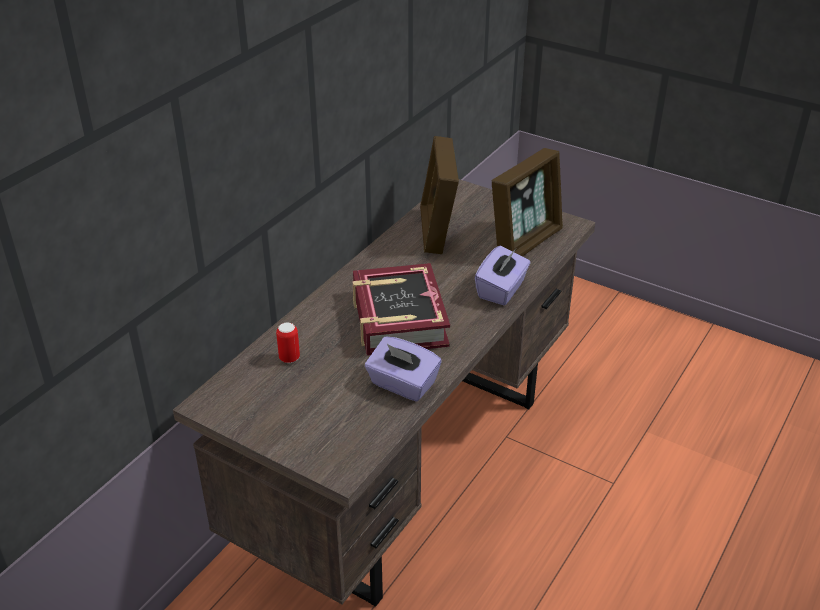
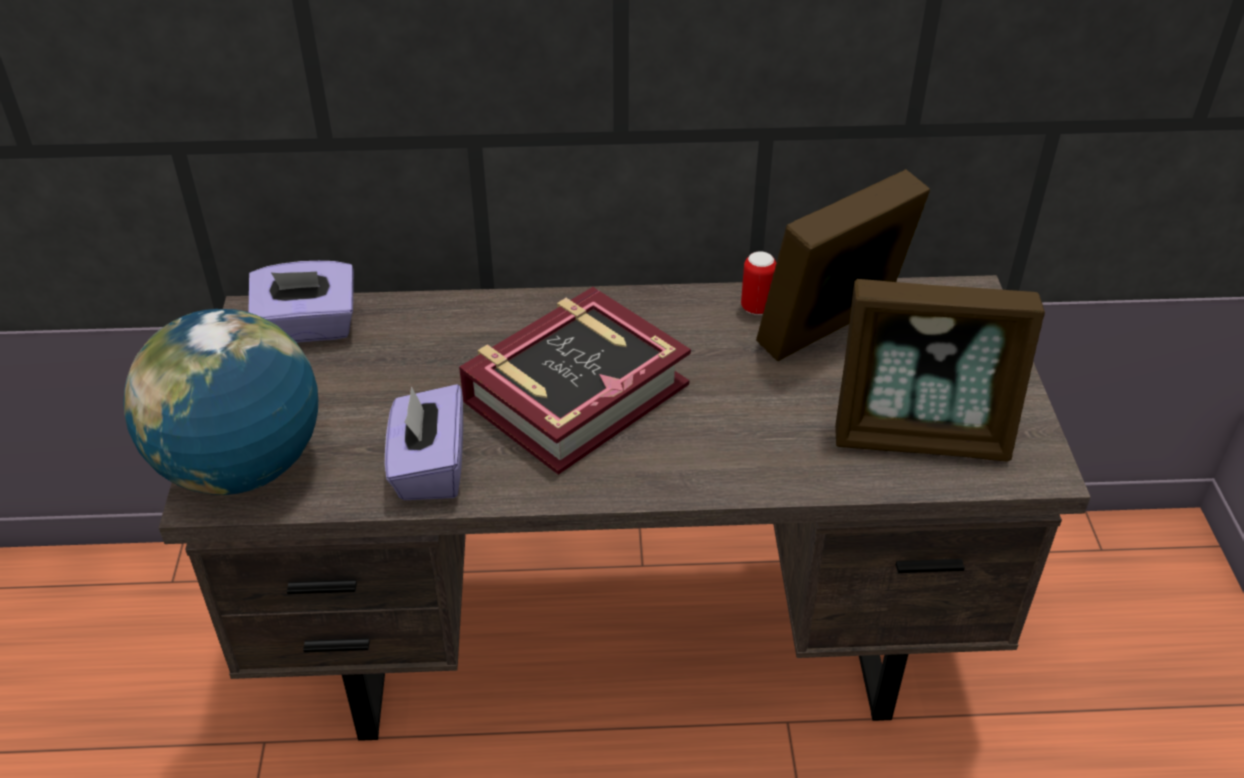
camera: 55 degrees right, 5 degrees up
can [276,322,300,363] -> can moved to [741,251,776,315]
purple tissue box [475,246,531,305] -> purple tissue box moved to [248,261,354,343]
none -> globe [123,309,318,495]

